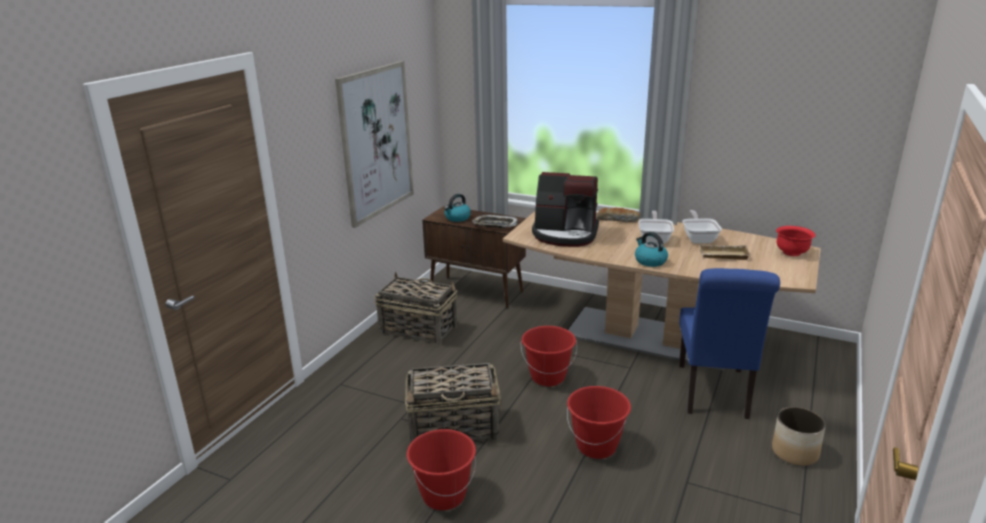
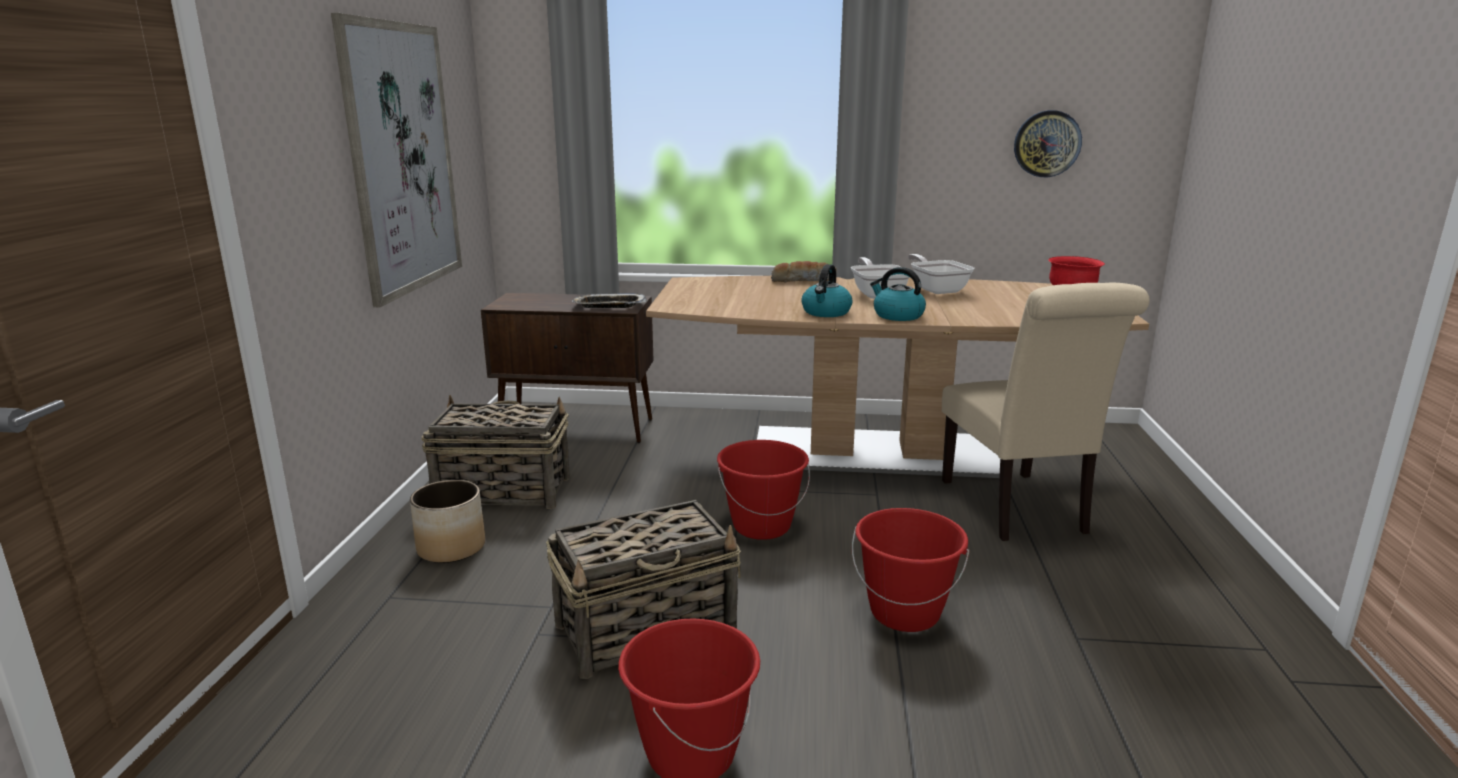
camera: 20 degrees left, 5 degrees down
kettle [444,194,471,222] -> kettle moved to [802,264,853,317]
coffee machine [532,172,599,247] -> none
blue chair [679,268,780,419] -> beige chair [942,283,1150,541]
beige tray [699,244,751,260] -> none
planter [772,407,826,466] -> planter moved to [410,480,485,563]
none -> wall clock [1014,110,1082,177]

